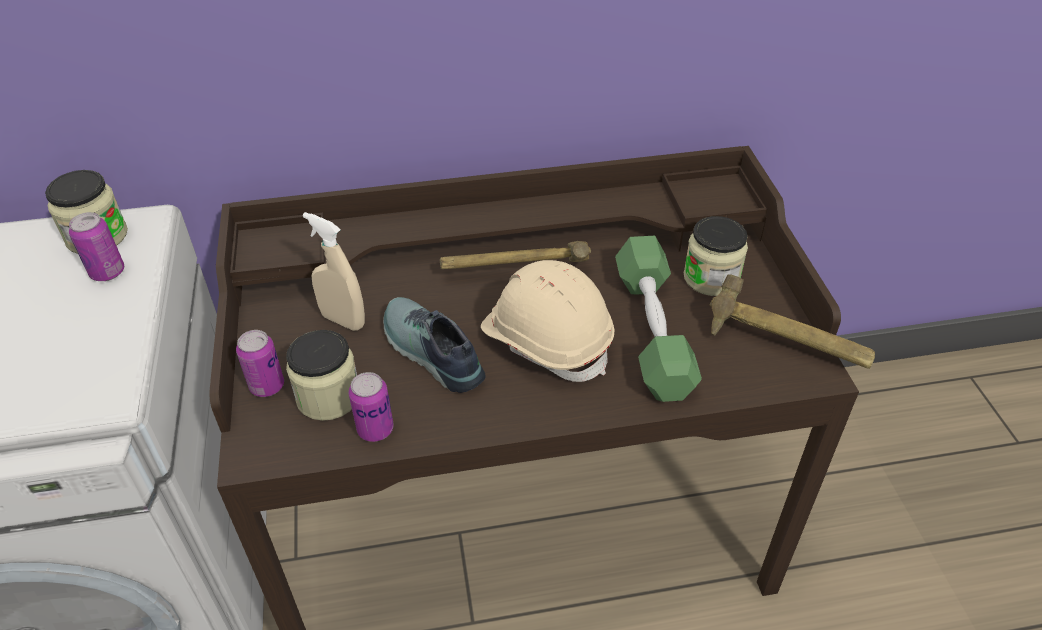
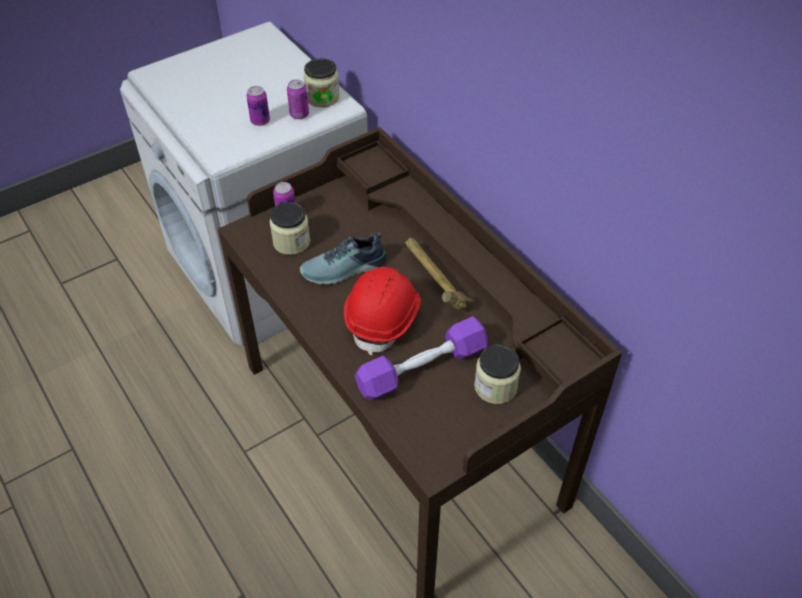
camera: 65 degrees right, 5 degrees up
beige spray bottle [303,212,365,331] -> none
can [349,372,394,442] -> can moved to [246,86,270,126]
shoe [383,297,486,393] -> shoe turned 135 degrees counterclockwise [300,232,387,285]
beige hard hat [481,260,615,382] -> red hard hat [344,267,421,355]
green dumbbell [615,236,702,402] -> purple dumbbell [355,316,487,400]
hammer [709,274,875,369] -> none

